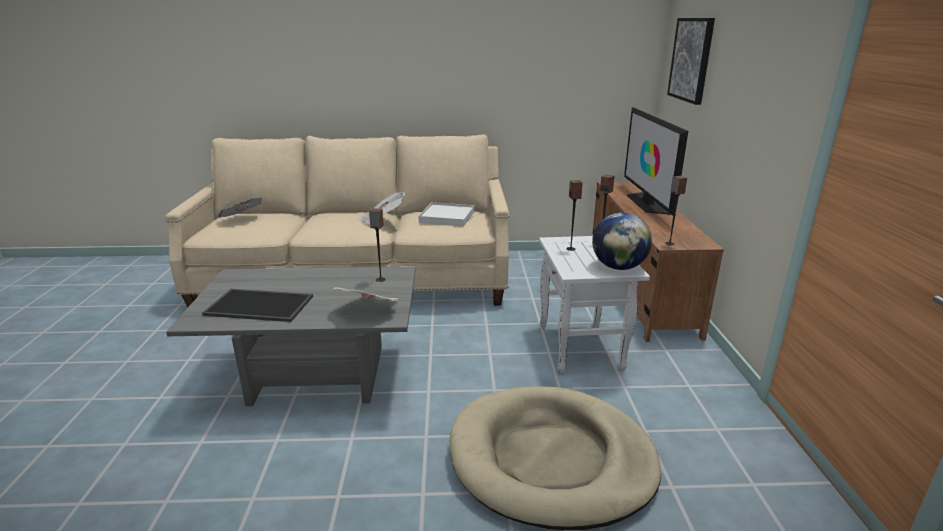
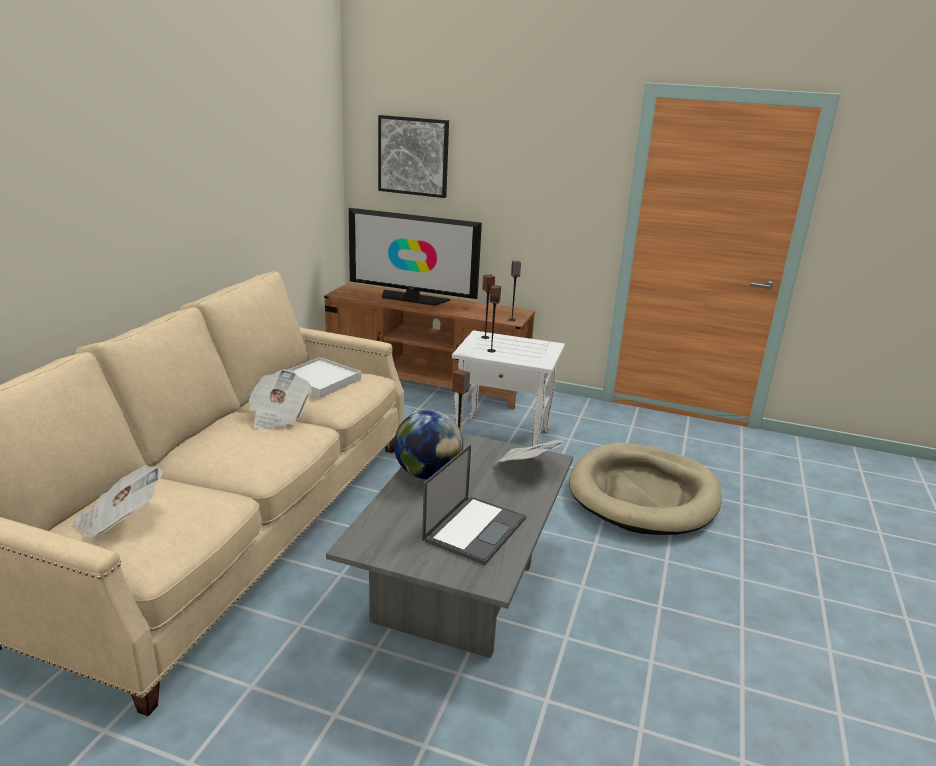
camera: 70 degrees left, 0 degrees up
tray [202,289,313,322] -> laptop [422,444,526,565]
globe [592,212,652,270] -> globe moved to [394,410,463,479]

